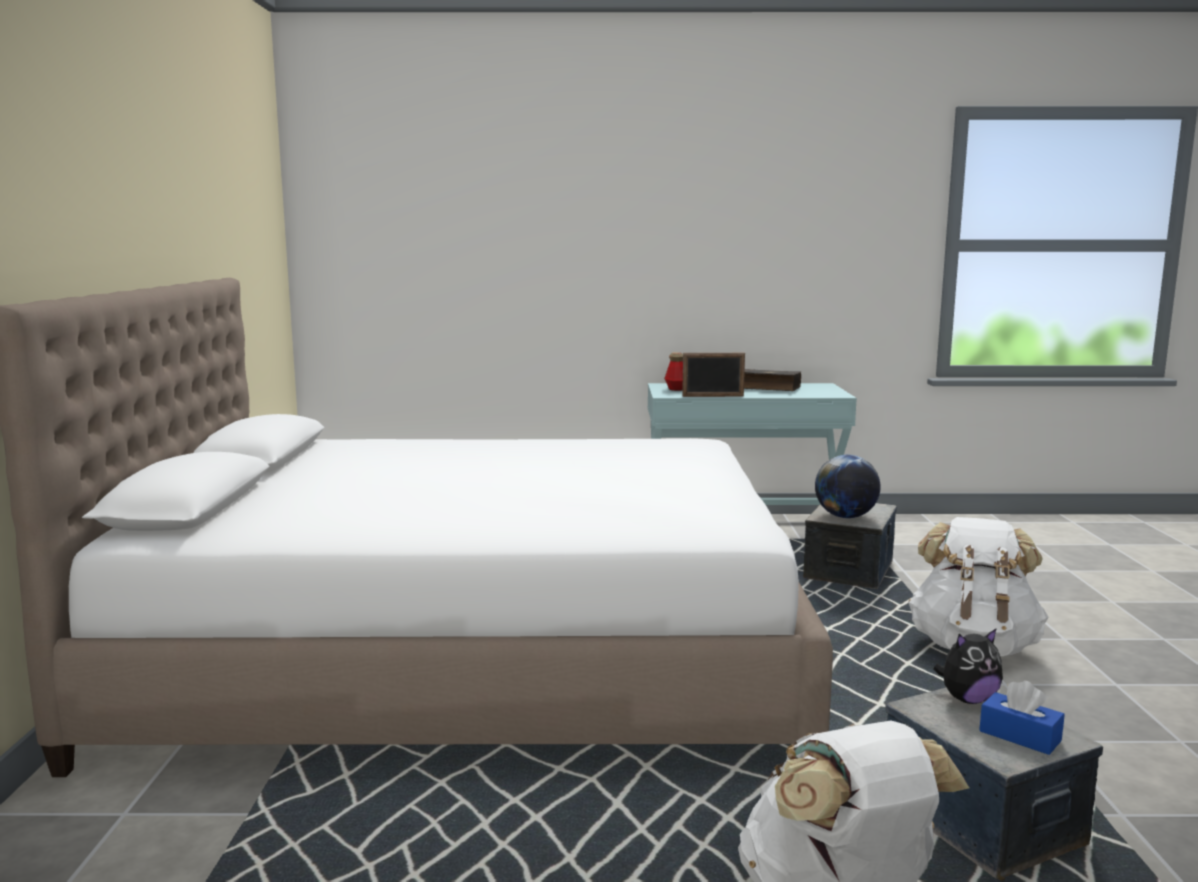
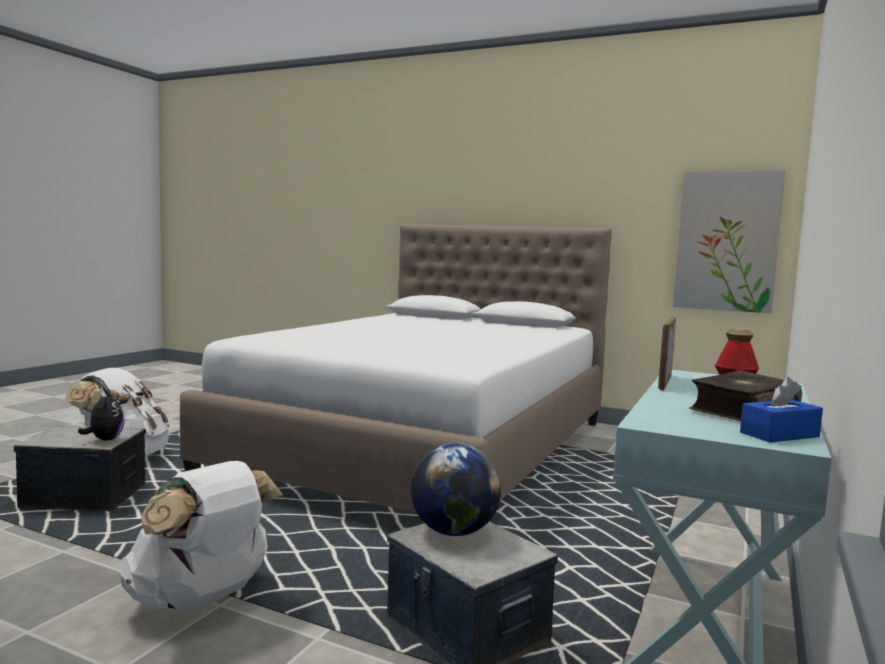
camera: 115 degrees right, 5 degrees down
plush toy [933,628,1003,704] -> plush toy turned 150 degrees clockwise [78,392,125,441]
blue tissue box [979,681,1065,755] -> blue tissue box moved to [740,377,823,442]
none -> picture [673,170,786,313]

